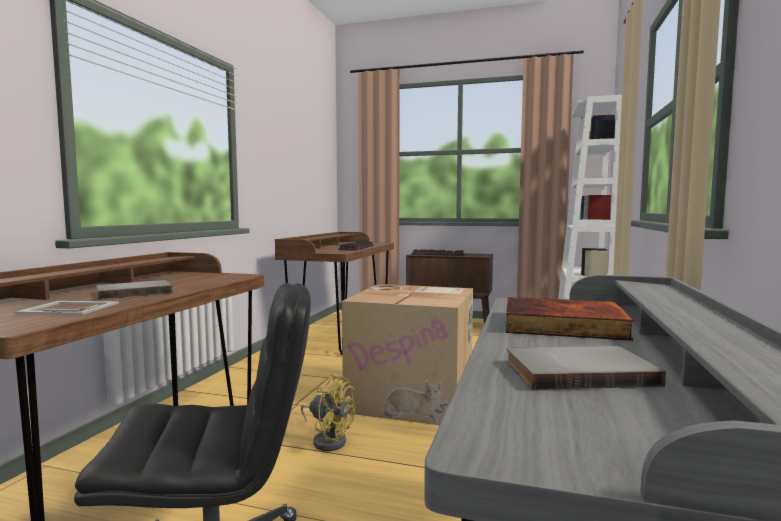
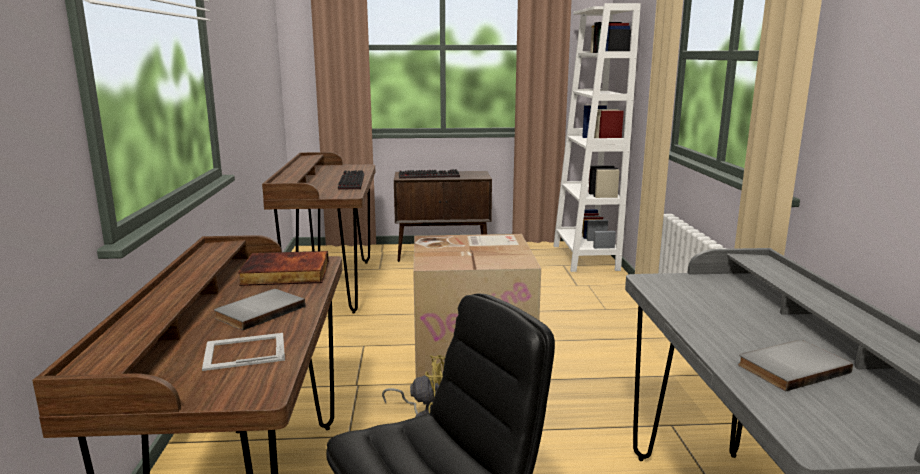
camera: 20 degrees left, 10 degrees up
book [506,297,634,341] -> book moved to [238,251,329,286]

